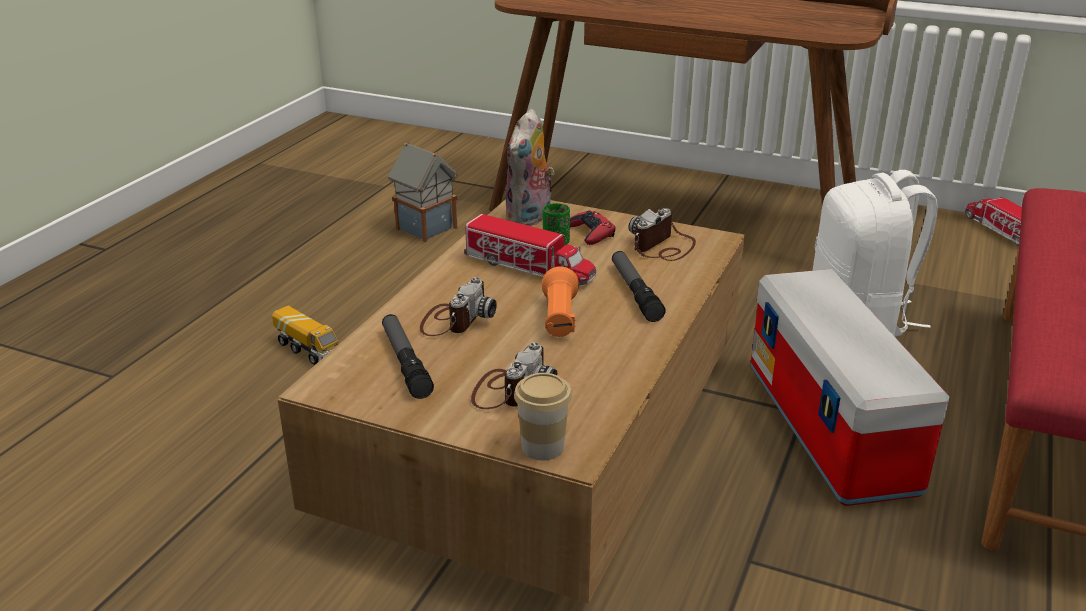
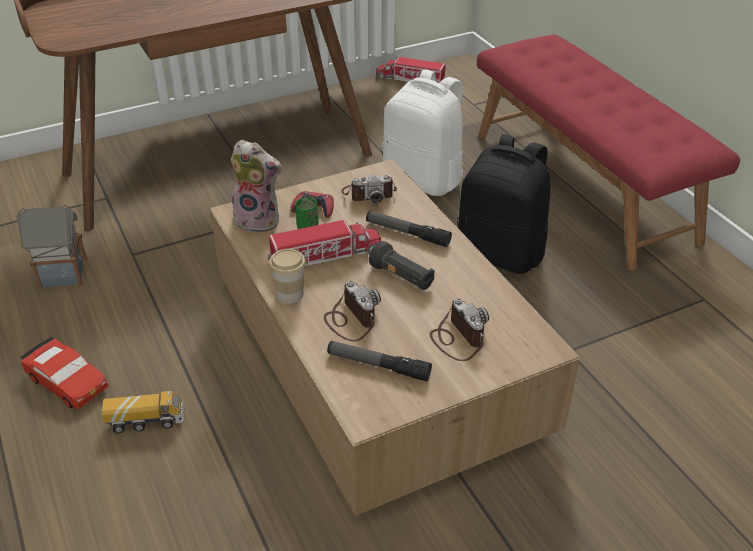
camera: 50 degrees left, 10 degrees up
plush toy [505,108,555,226] -> plush toy turned 45 degrees counterclockwise [231,140,282,233]
cup [514,373,572,461] -> cup moved to [269,249,306,304]
orange flashlight [542,266,579,337] -> black flashlight [369,241,435,290]
camera [629,208,696,261] -> camera turned 90 degrees counterclockwise [341,174,397,203]
storage box [751,269,950,506] -> black backpack [457,134,550,274]
none -> red toy car [20,337,109,409]

